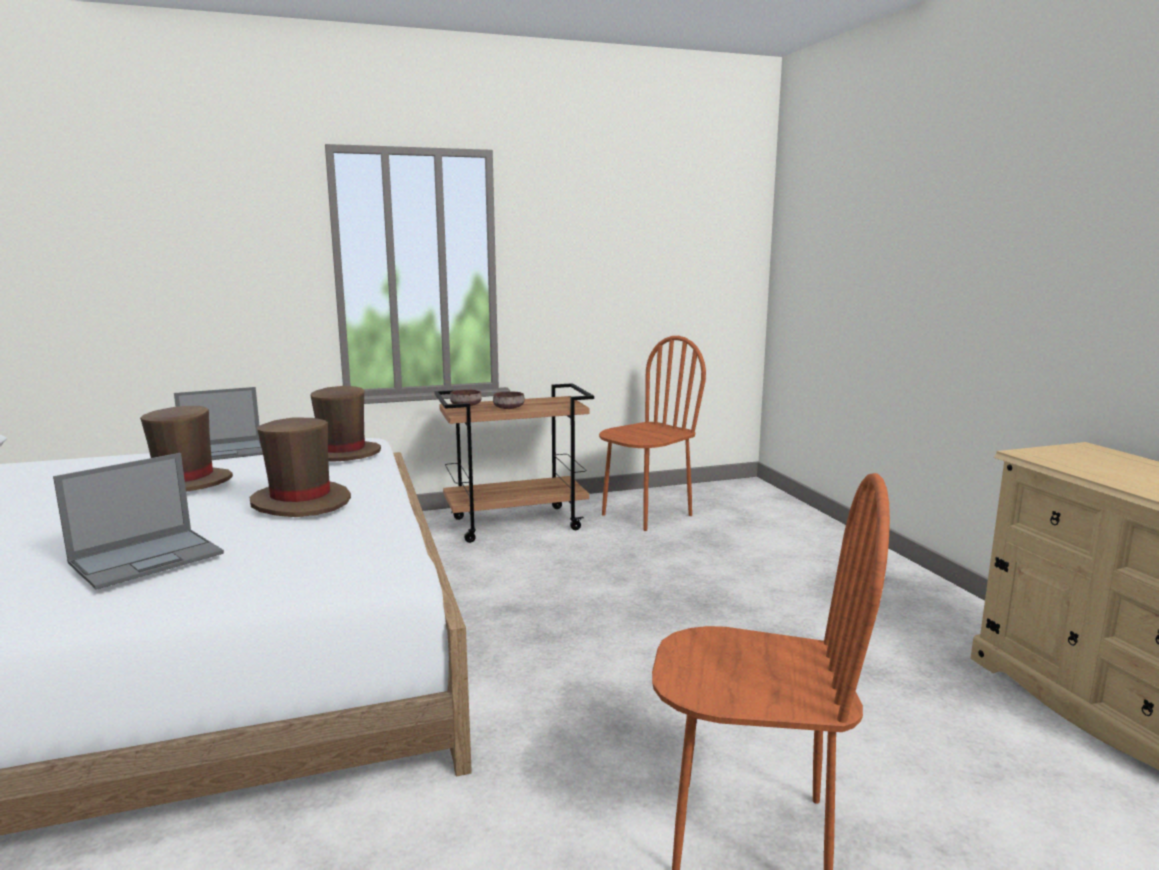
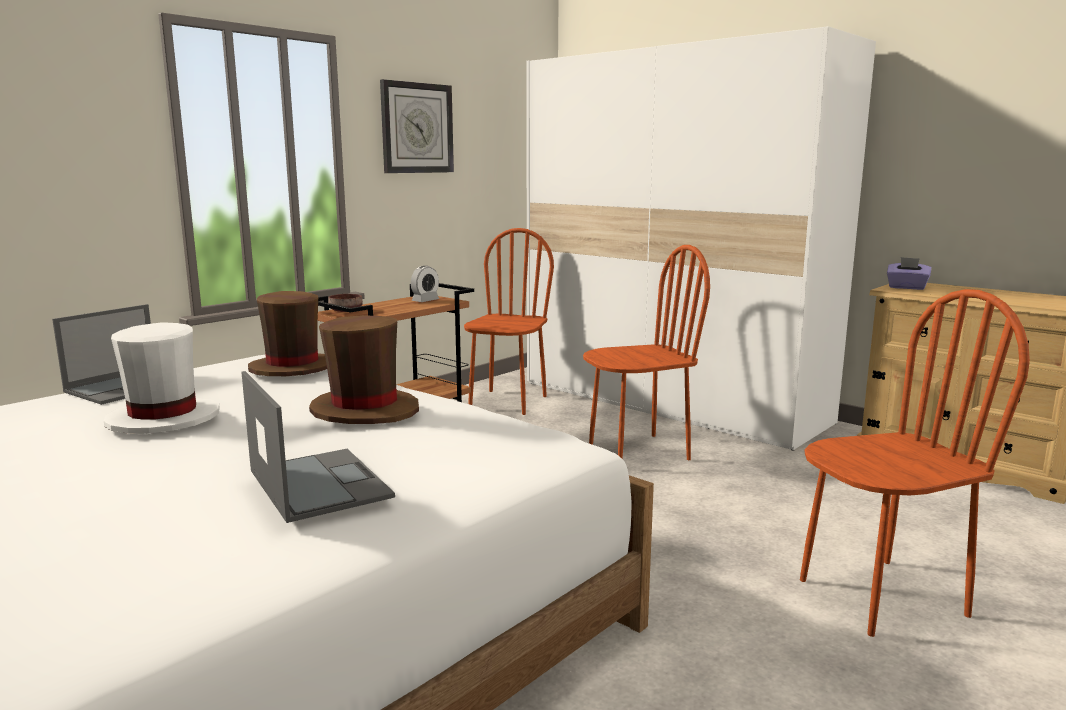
camera: 30 degrees left, 0 degrees up
laptop [53,453,224,590] -> laptop turned 45 degrees counterclockwise [242,371,395,523]
brown hat [140,406,233,492] -> white hat [104,322,220,433]
brown bowl [493,391,525,409] -> none
none -> wall clock [380,79,454,173]
none -> alarm clock [411,266,439,302]
none -> white wardrobe [526,26,876,451]
none -> brown chair [583,245,710,460]
none -> purple tissue box [887,257,931,290]

